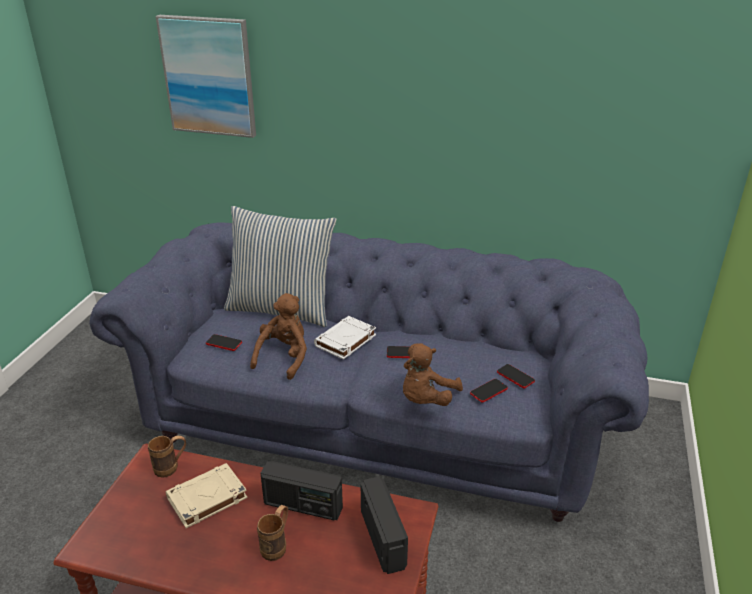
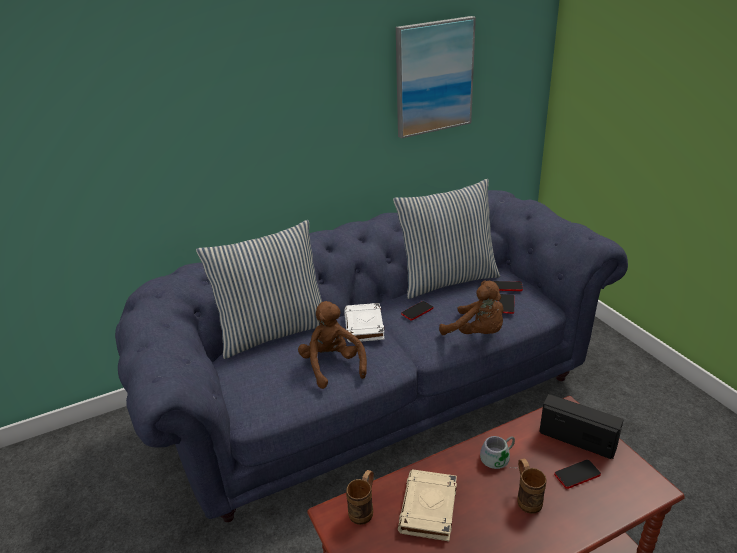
camera: 40 degrees left, 0 degrees up
picture [156,15,256,138] -> picture moved to [396,16,476,139]
phone [206,334,242,351] -> phone moved to [554,460,601,489]
radio [260,461,343,520] -> grey mug [480,436,516,469]
brown plush toy [403,343,463,406] -> brown plush toy turned 45 degrees counterclockwise [439,281,503,335]
none -> pillow [393,179,500,299]

